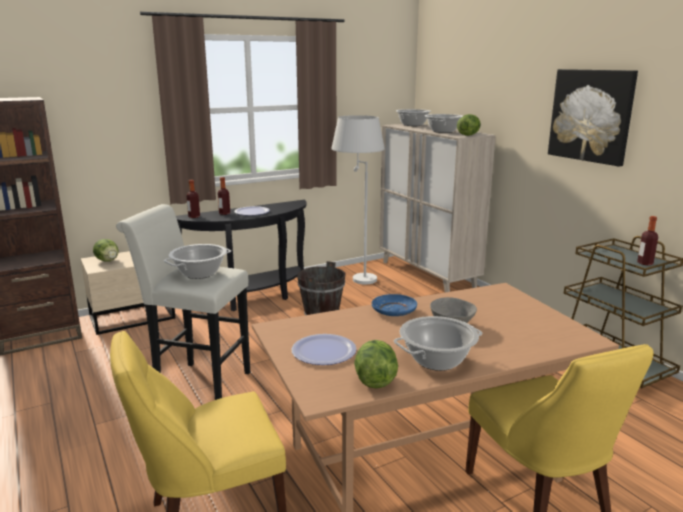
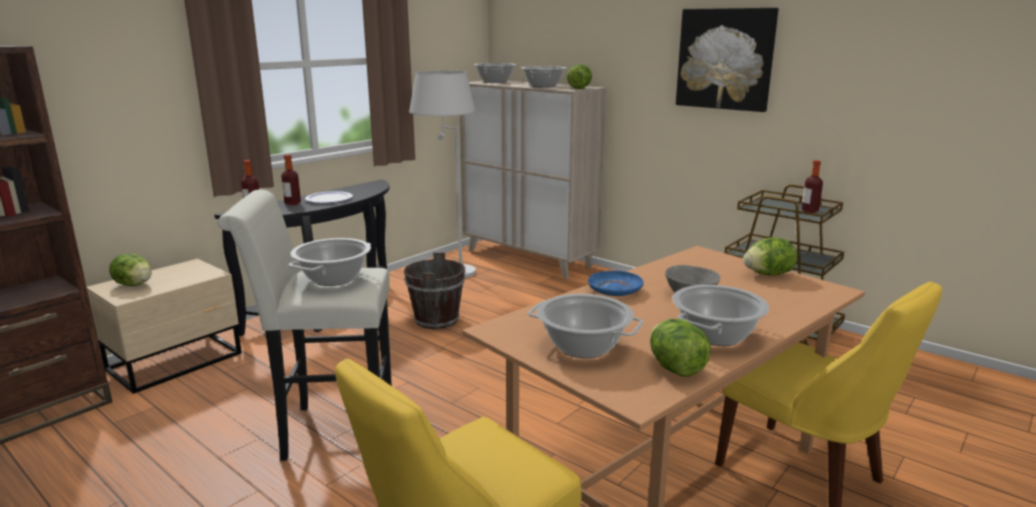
camera: 20 degrees left, 0 degrees up
plate [292,334,356,365] -> cooking pot [528,294,644,358]
none -> lettuce [743,237,797,276]

